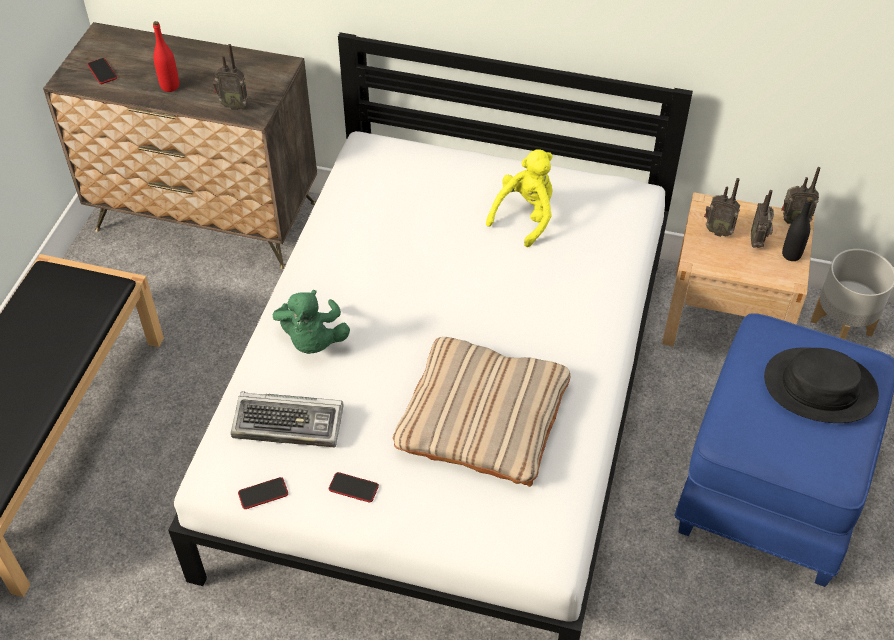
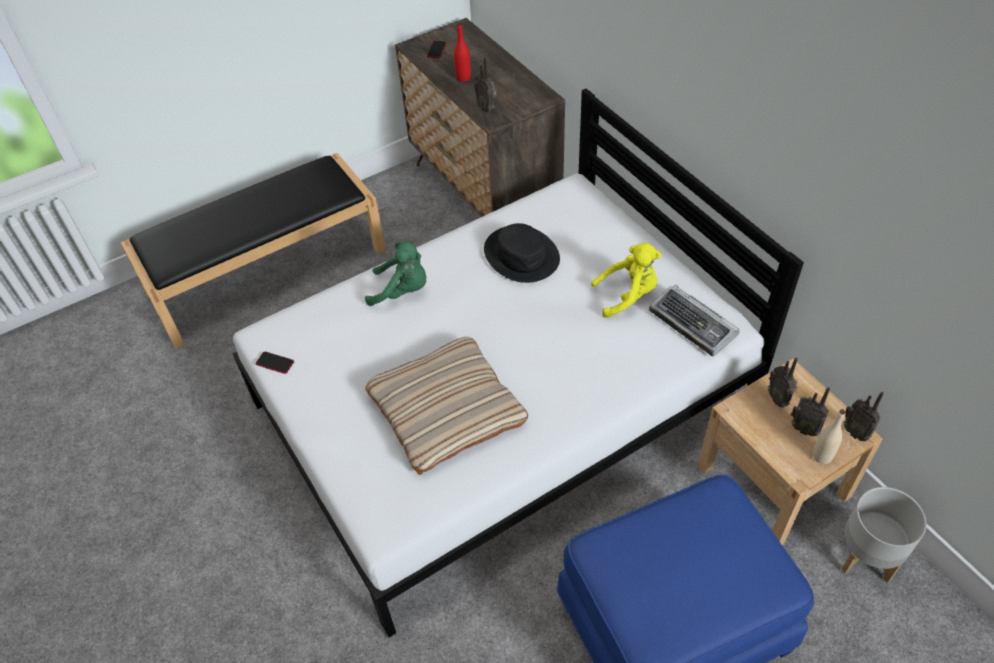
camera: 45 degrees right, 0 degrees up
keyboard [231,391,343,448] -> keyboard moved to [649,285,740,357]
green plush toy [273,290,350,354] -> green plush toy turned 120 degrees counterclockwise [365,241,427,306]
phone [329,472,379,503] -> none
radio [751,190,774,248] -> radio turned 105 degrees counterclockwise [791,387,830,436]
black hat [764,347,879,423] -> black hat moved to [484,223,560,283]
black bottle [782,197,813,261] -> beige bottle [813,409,846,464]

